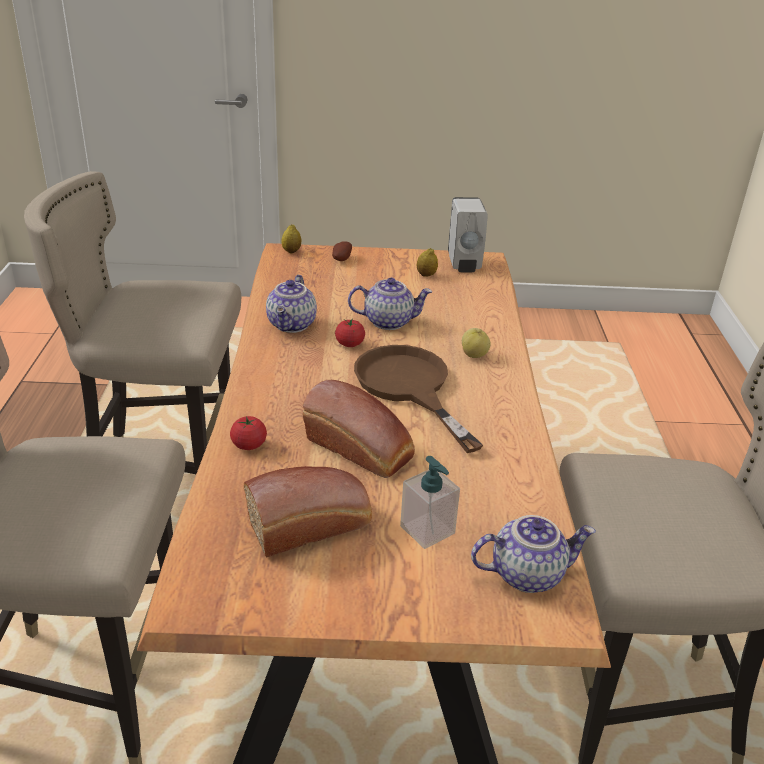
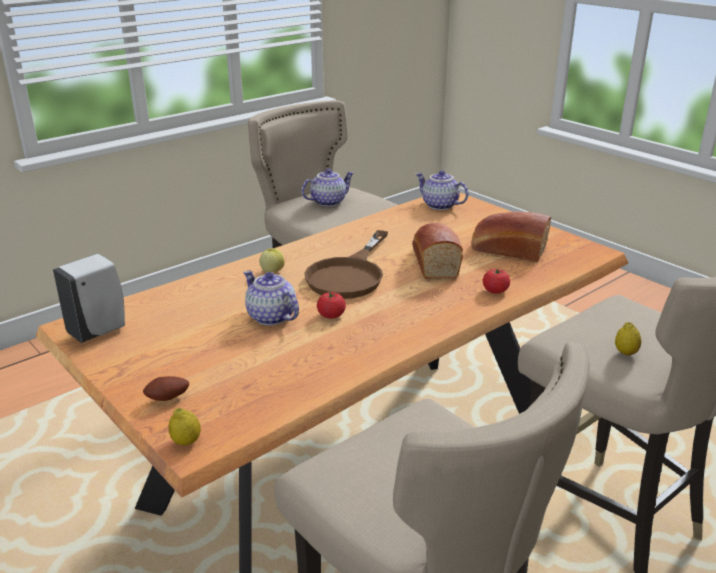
camera: 130 degrees left, 5 degrees down
teapot [266,275,317,333] -> teapot moved to [301,169,354,207]
soap dispenser [400,456,460,549] -> none
lemon [417,248,438,277] -> lemon moved to [615,322,641,356]

